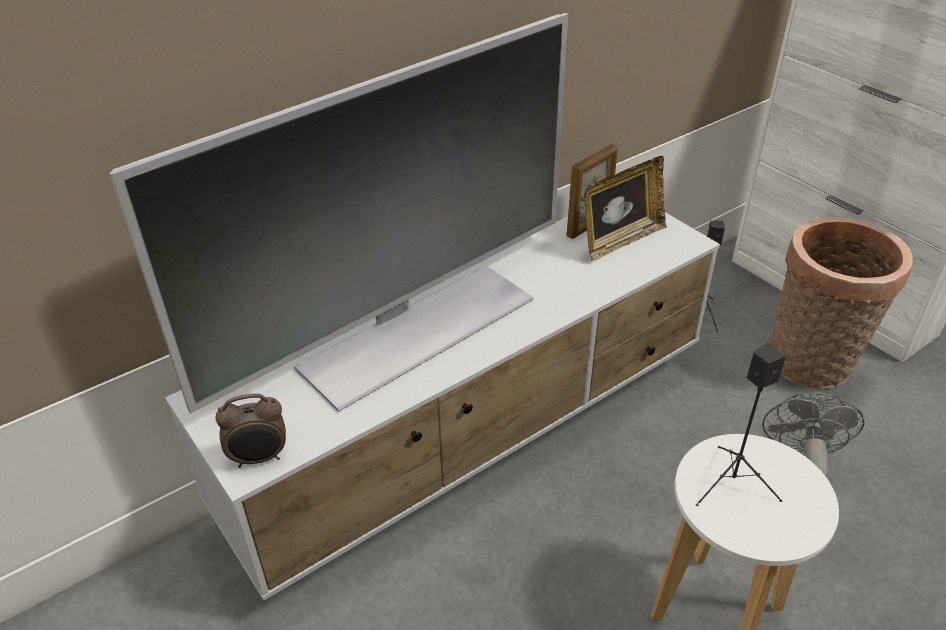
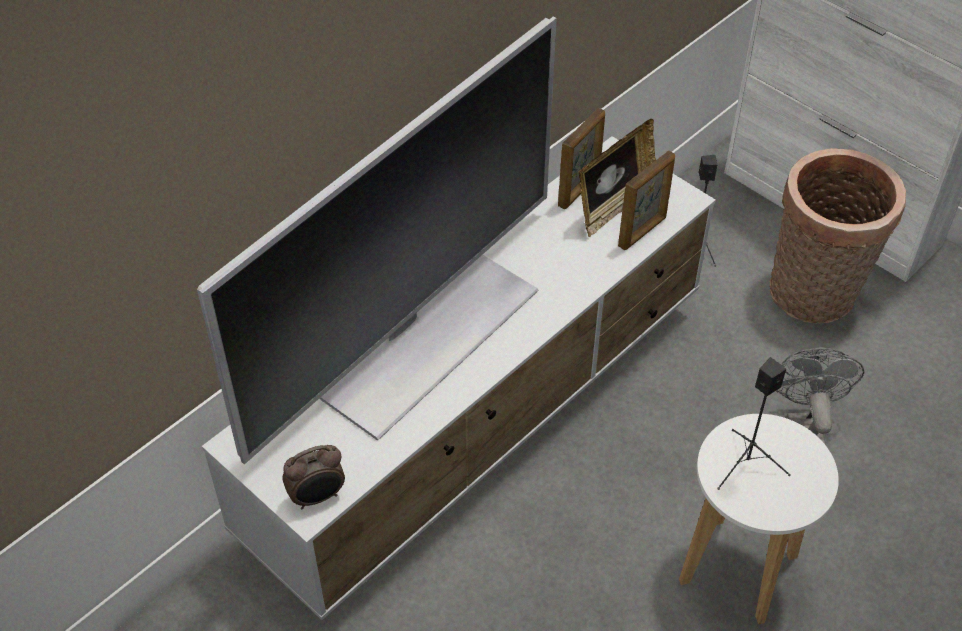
camera: 10 degrees left, 10 degrees up
none -> picture frame [618,151,675,250]

